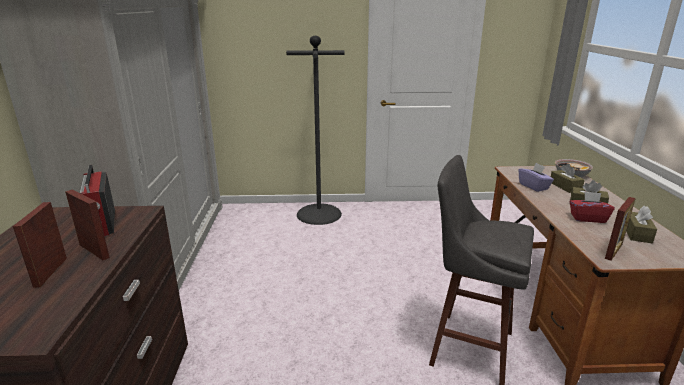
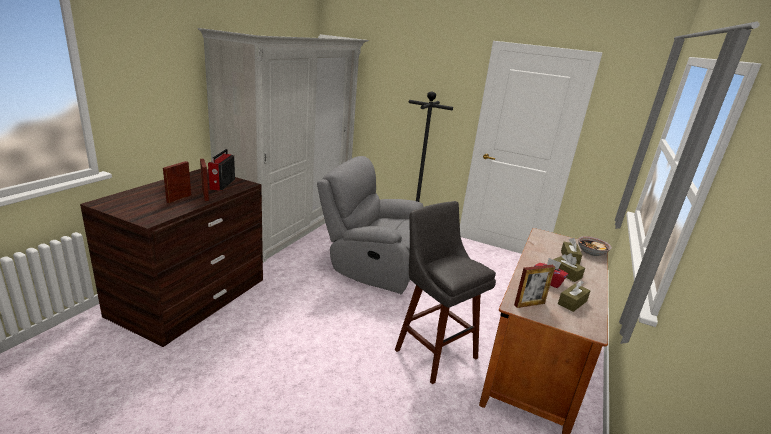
camera: 25 degrees right, 0 degrees up
purple tissue box [519,163,554,192] -> none
none -> grey armchair [317,156,423,294]

